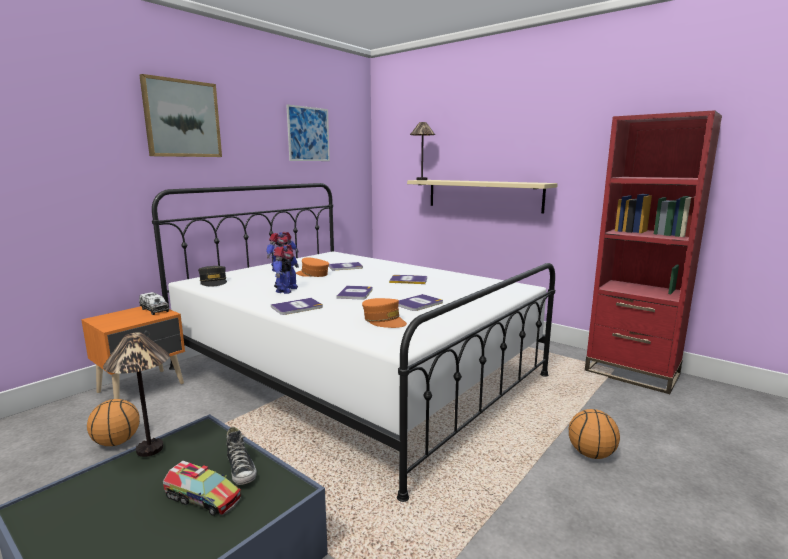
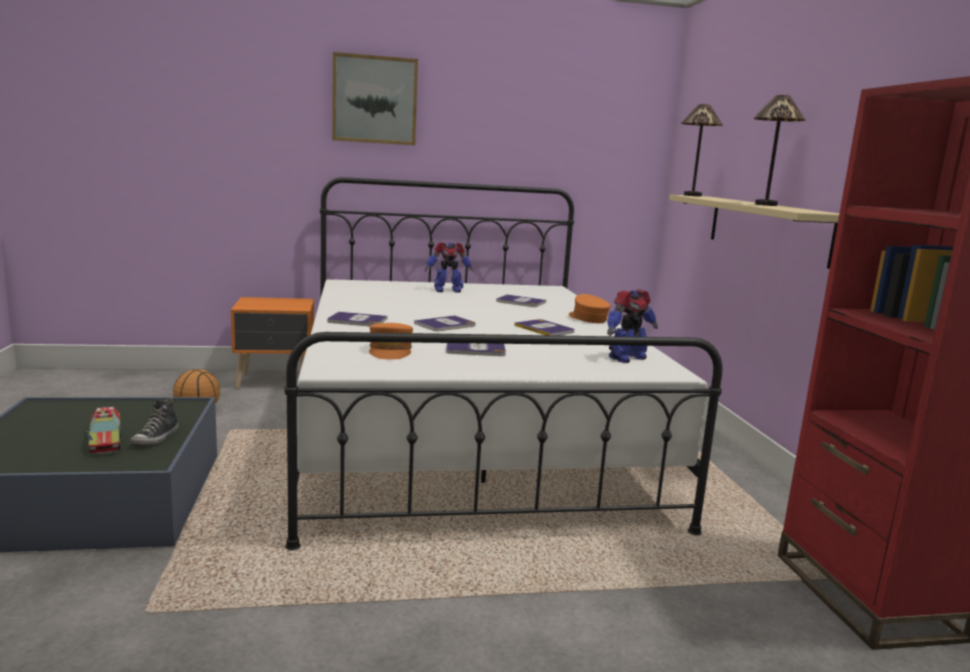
camera: 40 degrees right, 0 degrees up
table lamp [103,332,170,457] -> table lamp moved to [753,95,805,206]
toy truck [139,292,169,315] -> none
grey cap [198,266,227,286] -> none
toy robot [273,244,299,294] -> toy robot moved to [607,289,658,363]
picture [286,104,330,161] -> none
orange cap [296,258,329,277] -> orange cap moved to [569,294,611,323]
basketball [569,409,620,459] -> none

